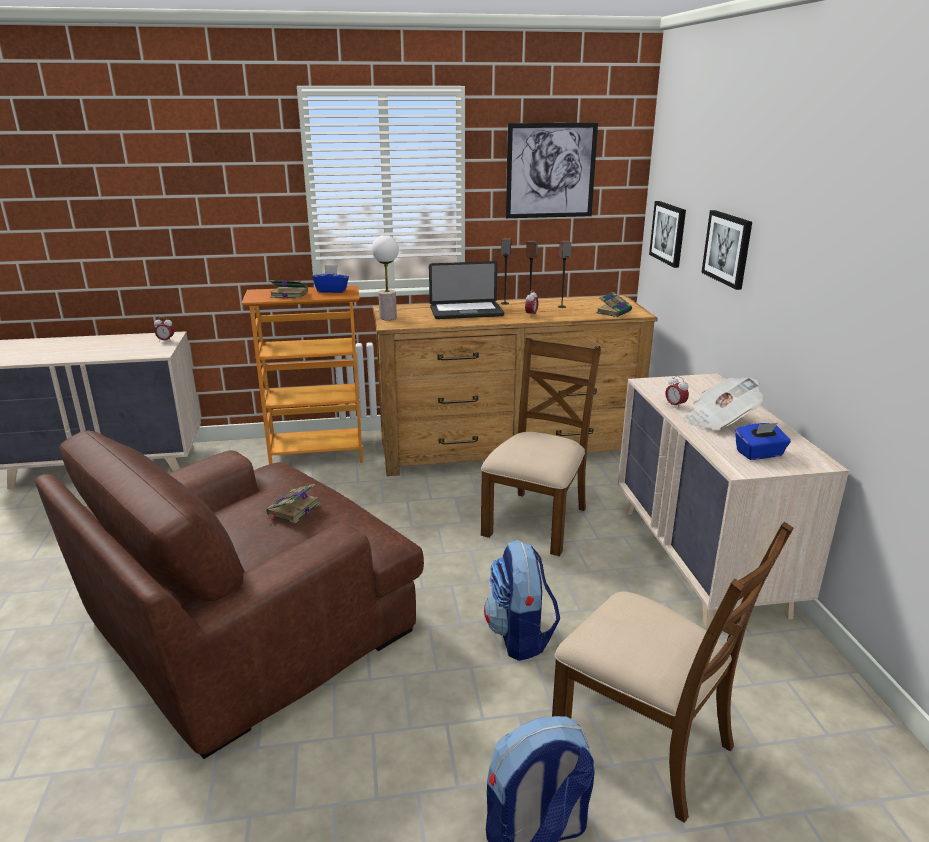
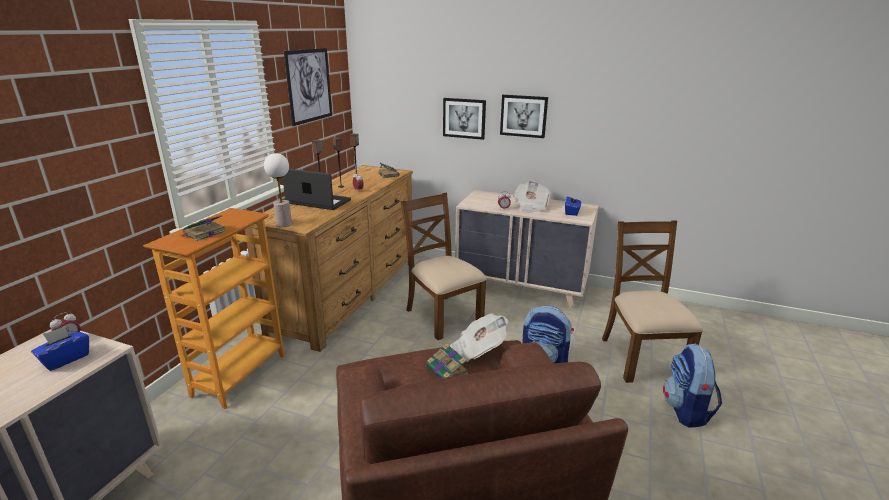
camera: 60 degrees left, 0 degrees up
blue tissue box [312,265,349,293] -> blue tissue box moved to [31,326,89,371]
laptop [429,261,504,319] -> laptop turned 90 degrees counterclockwise [282,169,351,210]
brown chair [552,522,794,823] -> brown chair turned 75 degrees counterclockwise [602,221,703,383]
picture [649,201,686,268] -> picture moved to [500,95,548,138]
none -> newspaper [450,313,509,362]

